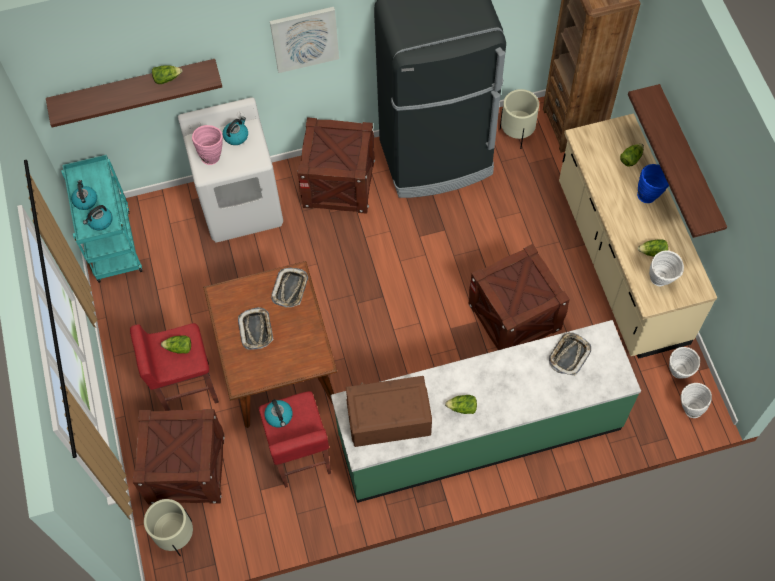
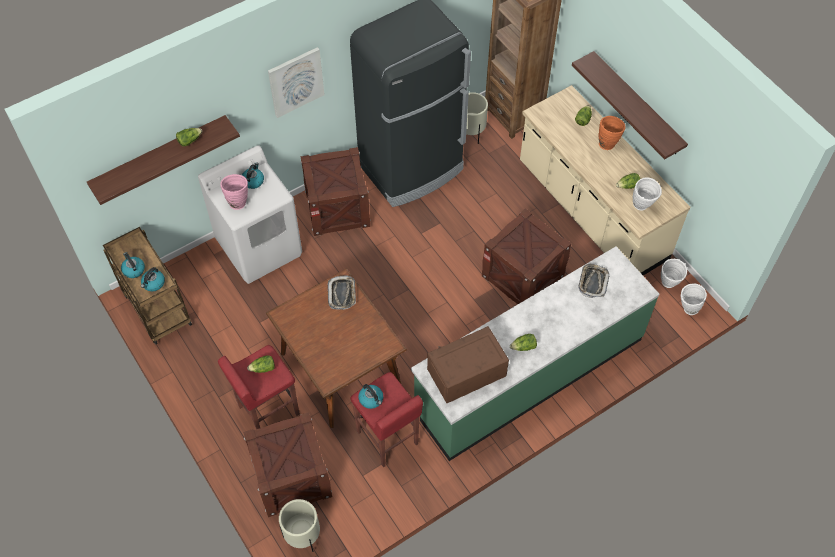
camera: 20 degrees left, 5 degrees down
turquoise cart [61,155,143,283] -> brown cart [103,227,192,345]
tray [238,307,273,350] -> none
blue vase [637,164,669,203] -> orange vase [599,116,626,150]

